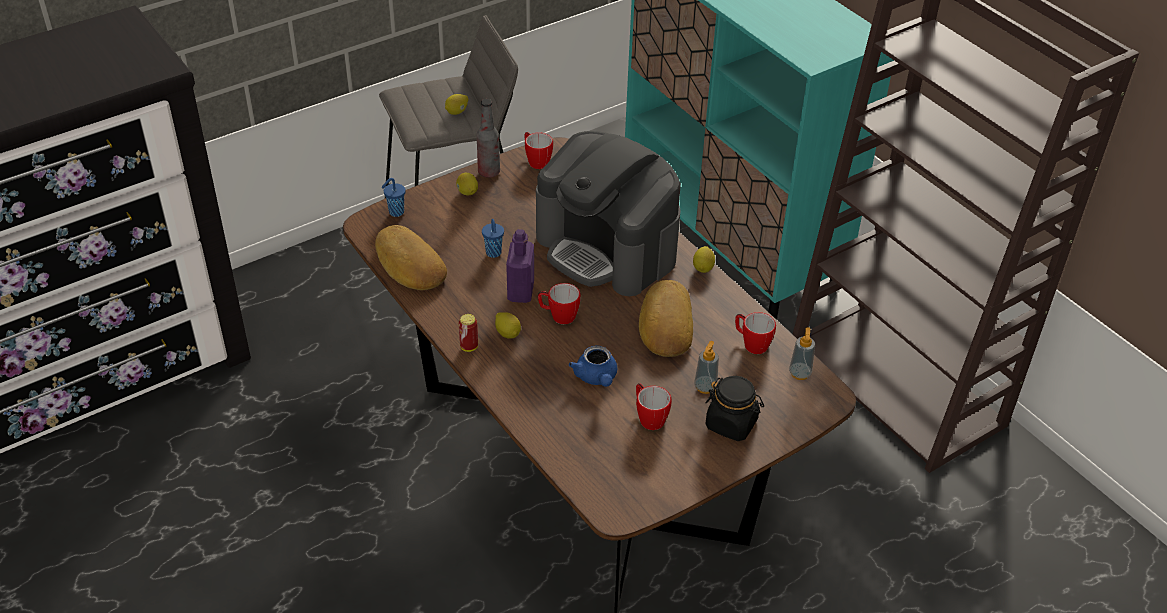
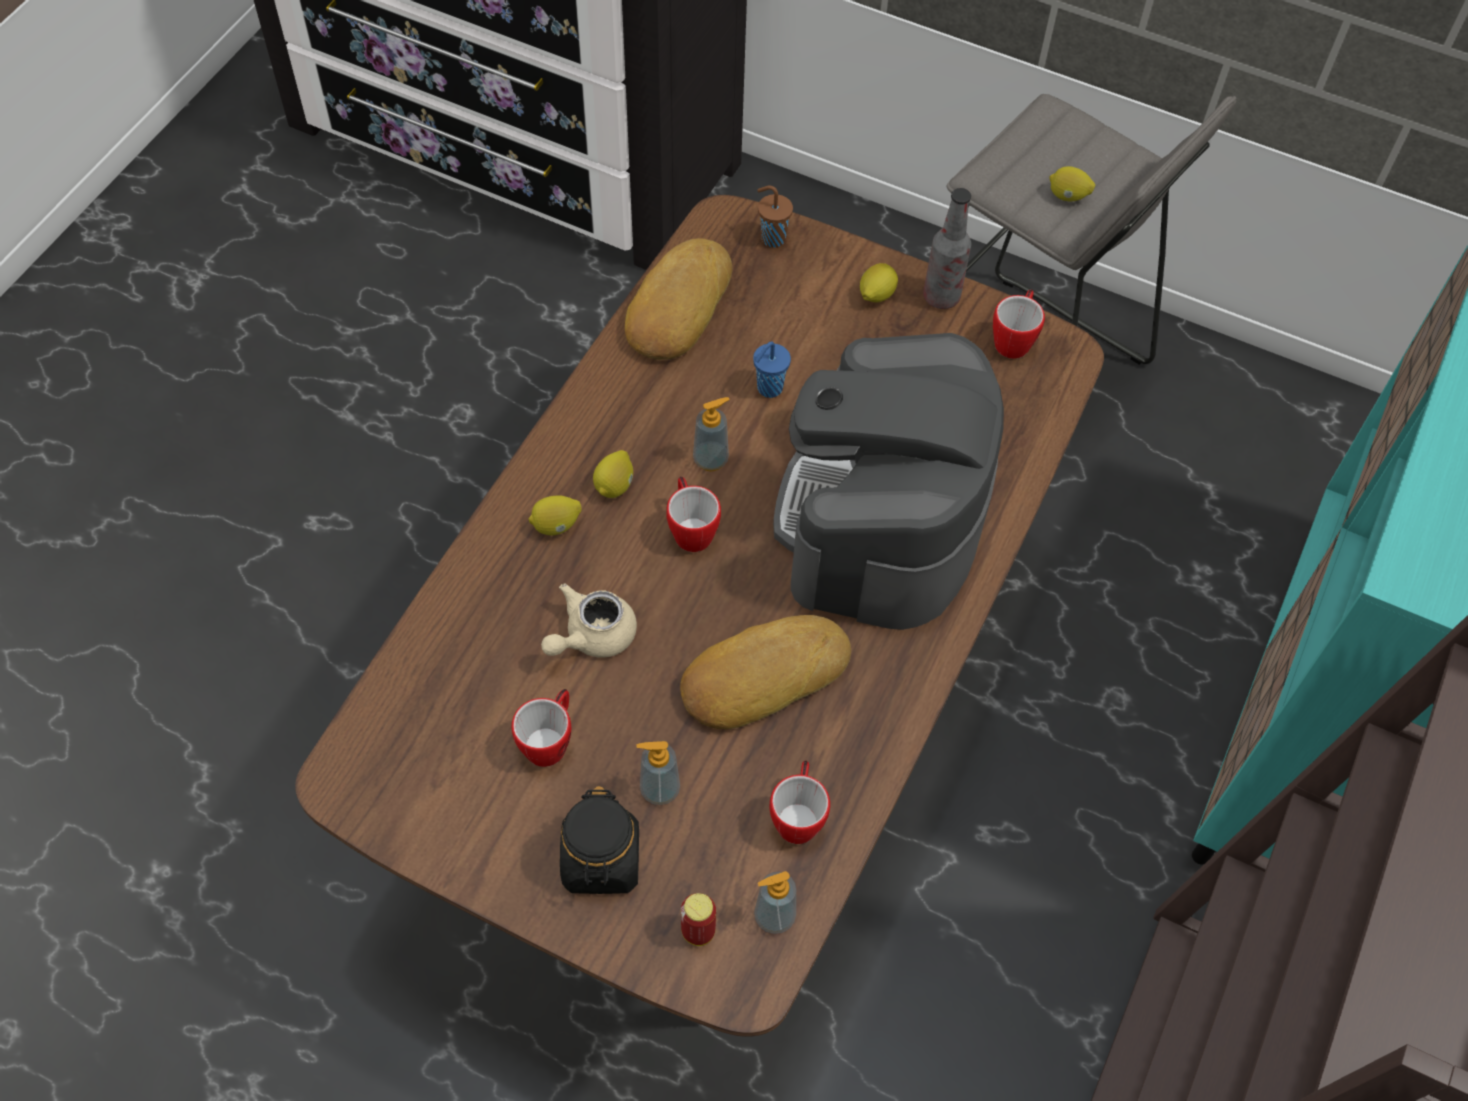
camera: 60 degrees right, 15 degrees up
blue cup [381,178,406,217] -> brown cup [757,186,793,248]
can [459,314,478,352] -> can moved to [681,893,716,946]
purple bottle [506,229,534,303] -> soap dispenser [693,397,730,471]
blue teapot [569,346,617,387] -> beige teapot [541,583,637,658]
lemon [693,246,715,273] -> lemon moved to [528,495,582,536]

